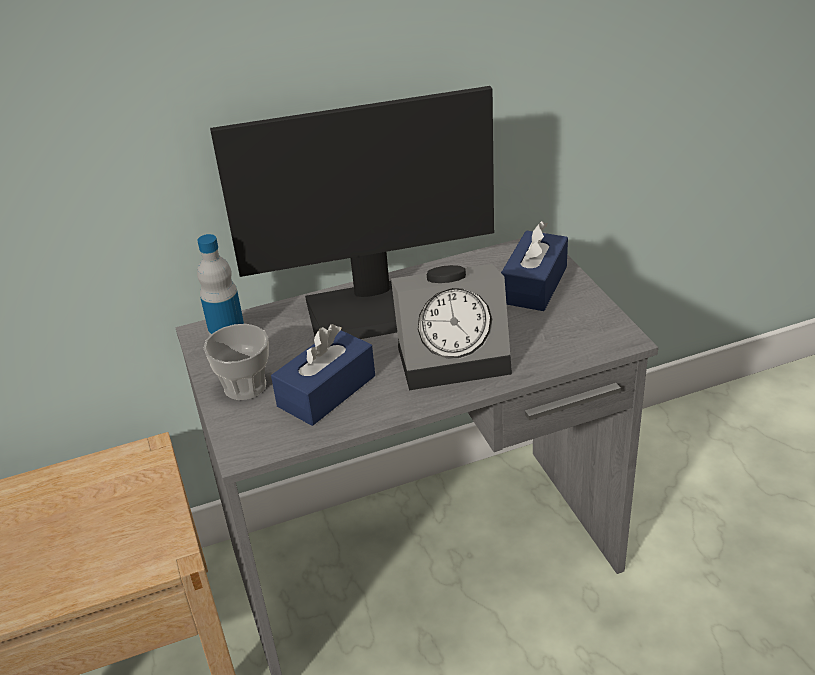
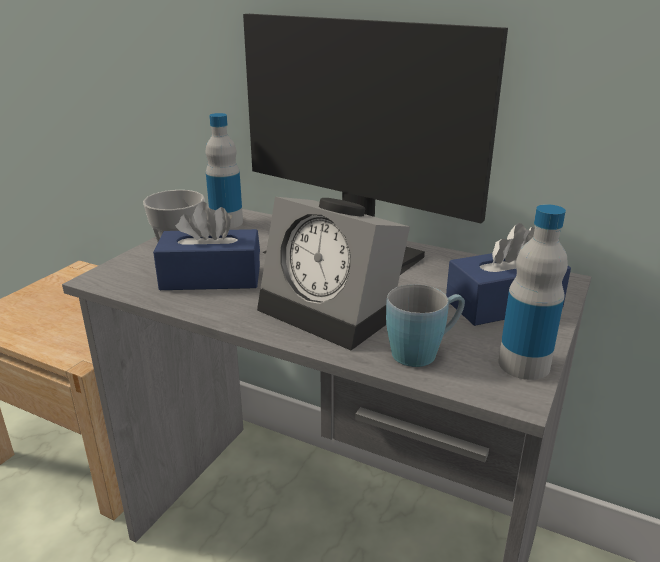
camera: 45 degrees right, 10 degrees down
none -> blue mug [386,284,465,367]
none -> bottle [499,204,568,380]

